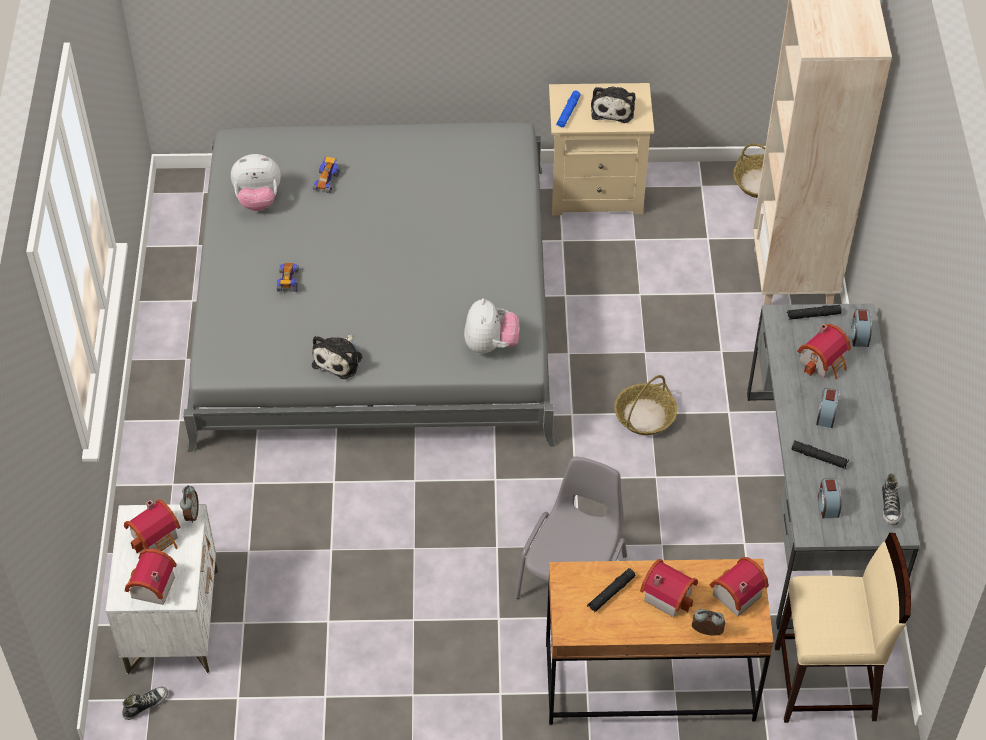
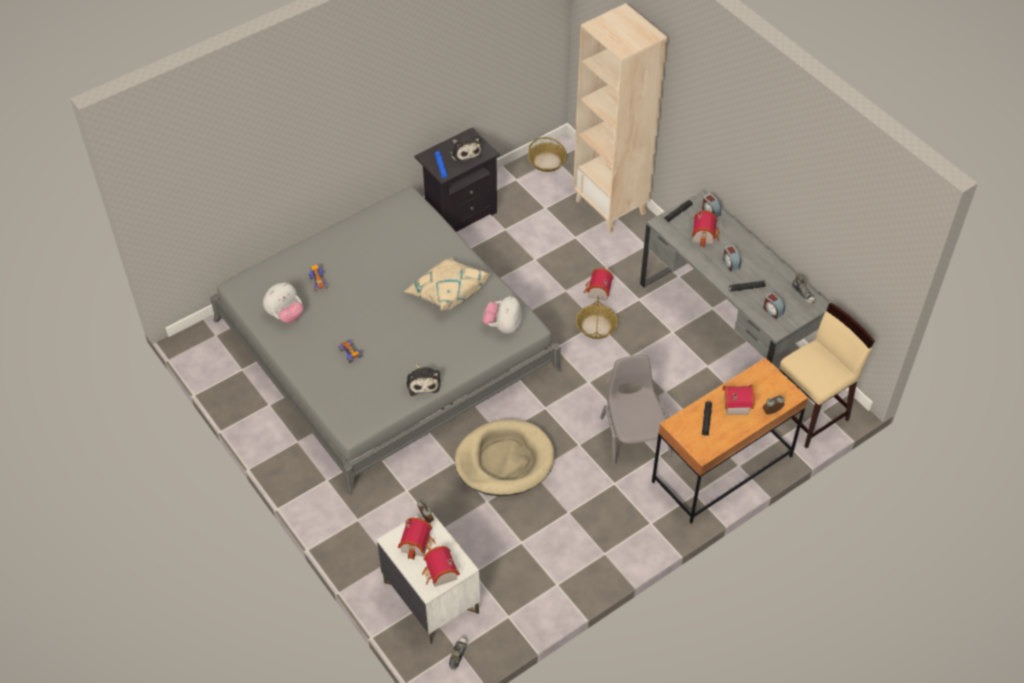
camera: 35 degrees left, 0 degrees up
plush toy [464,298,519,353] -> plush toy turned 135 degrees counterclockwise [483,296,522,334]
beige nightstand [549,83,654,215] -> black nightstand [415,128,500,232]
toy house [709,557,769,616] -> toy house moved to [584,268,613,300]
none -> beige pillow [404,257,490,310]
none -> beige dog bed [455,419,554,496]

